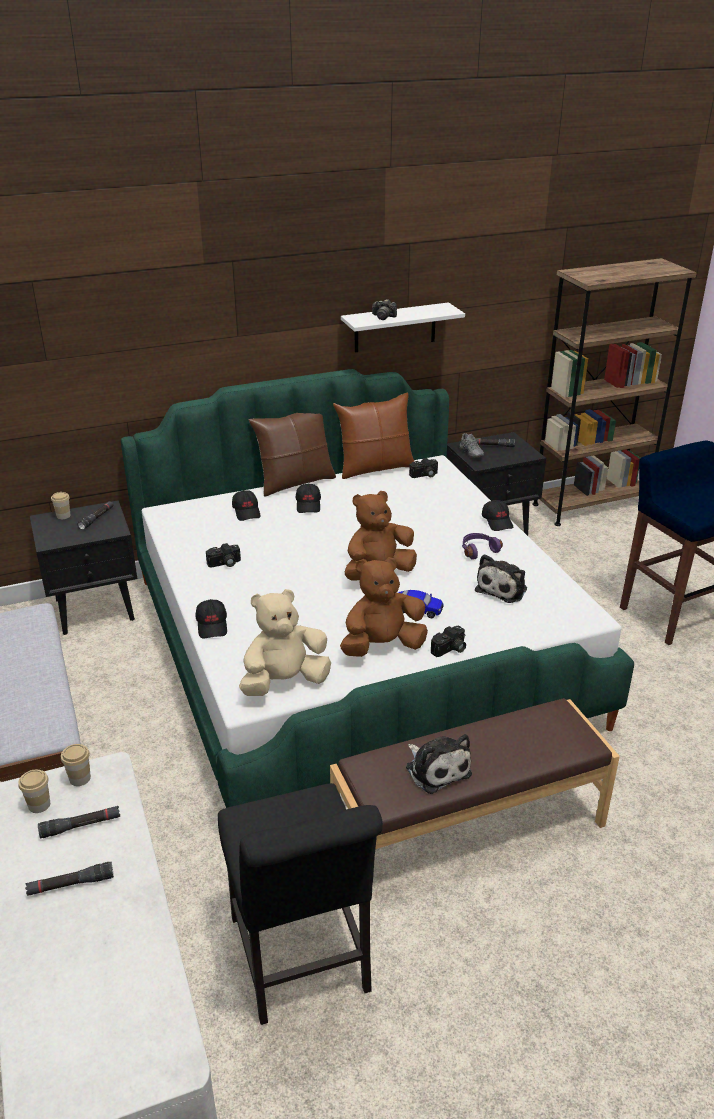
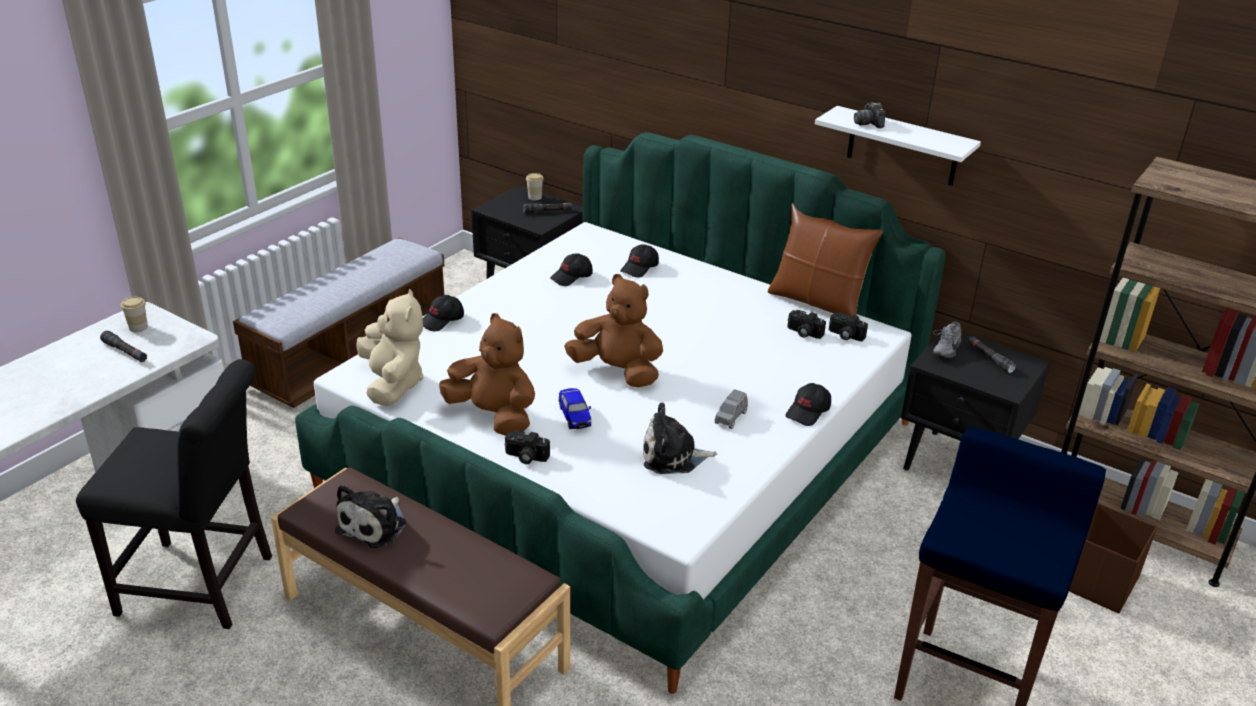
camera: 55 degrees right, 0 degrees up
black flashlight [25,862,114,896] -> none
cup [61,744,91,786] -> none
camera [206,543,241,567] -> camera moved to [788,310,826,339]
black chair [218,783,383,1025] -> black chair turned 120 degrees counterclockwise [76,359,272,629]
beige plush toy [239,589,331,696] -> beige plush toy turned 45 degrees clockwise [356,289,424,406]
brown pillow [249,413,336,496] -> none
black cap [296,484,321,513] -> black cap moved to [550,253,593,286]
purple headphones [462,533,503,560] -> grey toy car [715,389,748,429]
none -> brown storage box [1069,503,1157,613]

